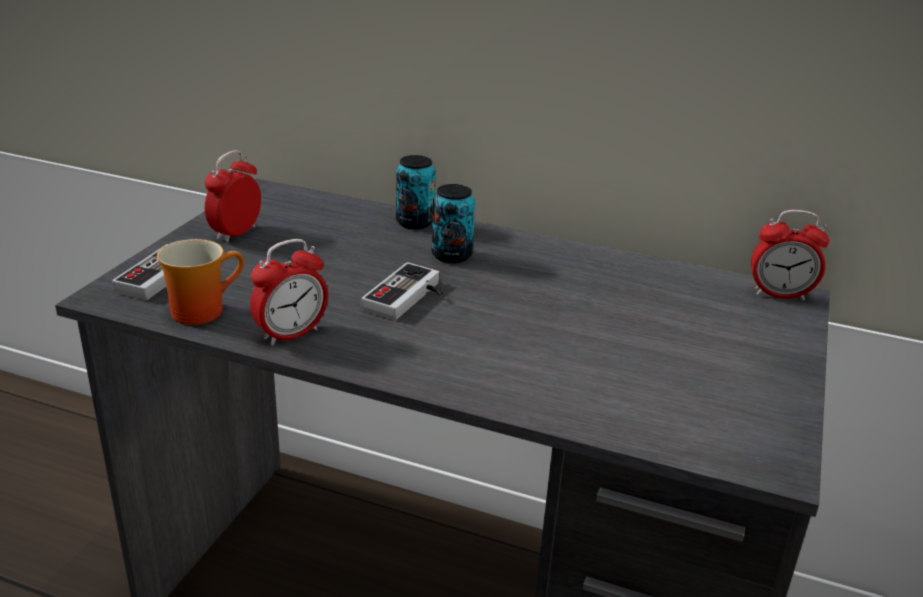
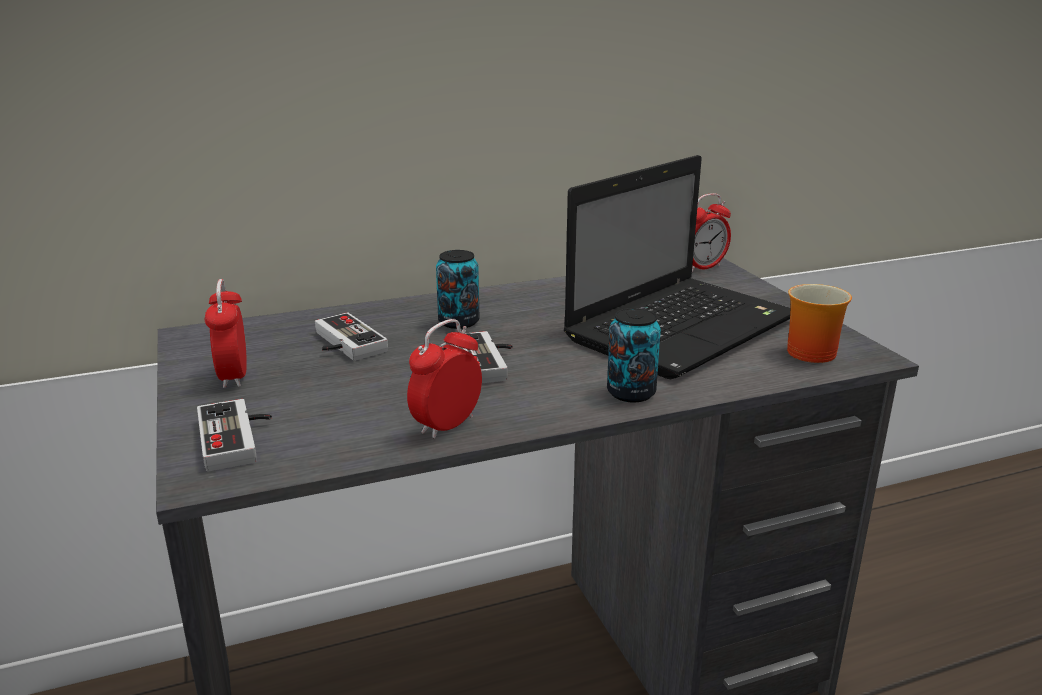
camera: 40 degrees left, 5 degrees down
mug [157,239,244,325] -> mug moved to [787,284,852,363]
alarm clock [250,239,328,346] -> alarm clock turned 150 degrees counterclockwise [407,319,482,439]
can [396,155,436,229] -> can moved to [607,308,661,403]
none -> game controller [315,312,388,361]
none -> laptop [564,155,790,379]

